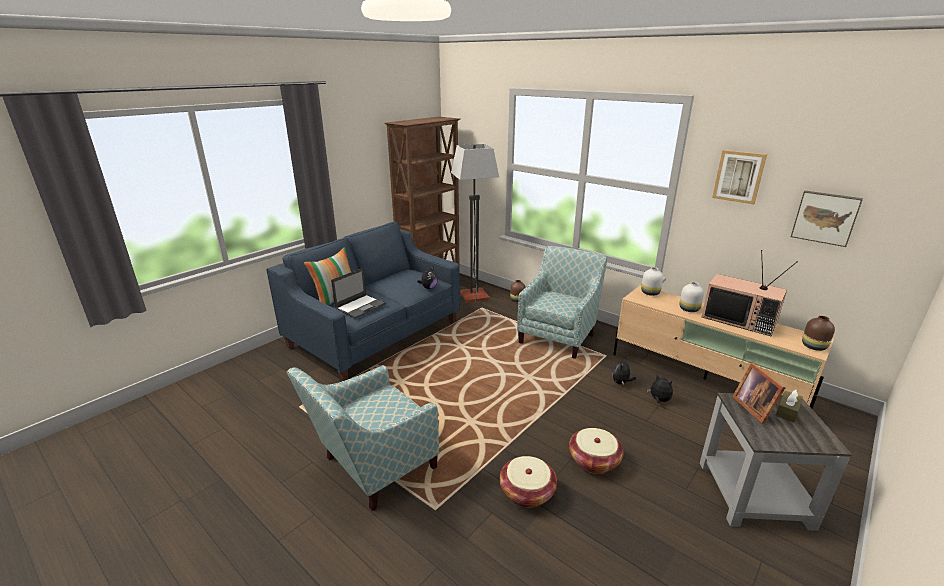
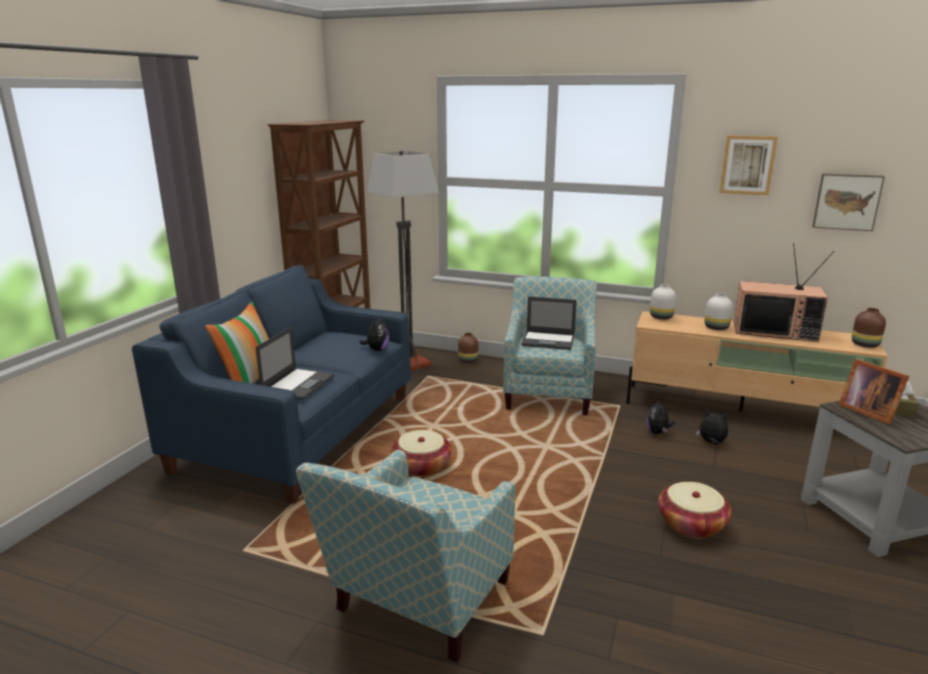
camera: 20 degrees left, 5 degrees down
basket [500,456,557,508] -> basket moved to [391,430,451,476]
none -> laptop [521,297,577,350]

